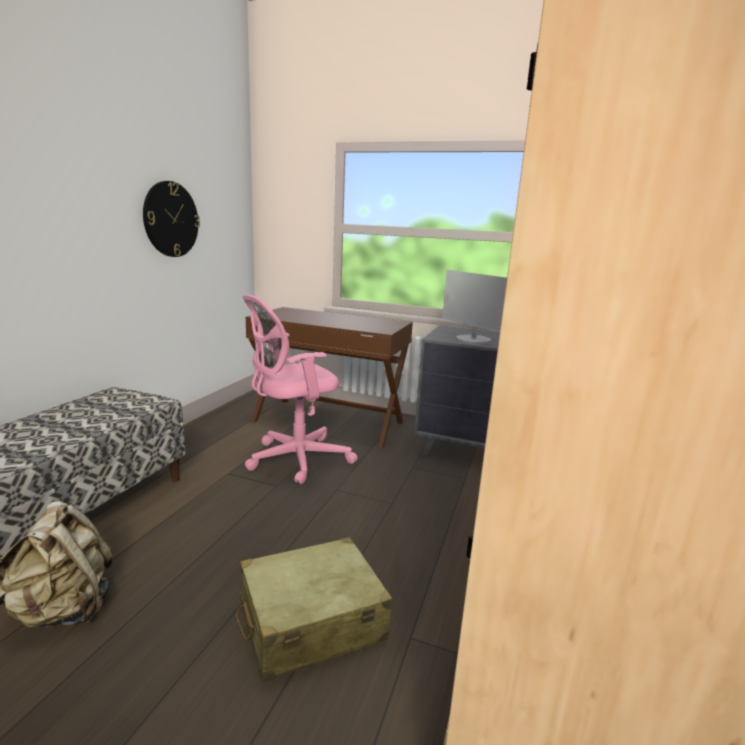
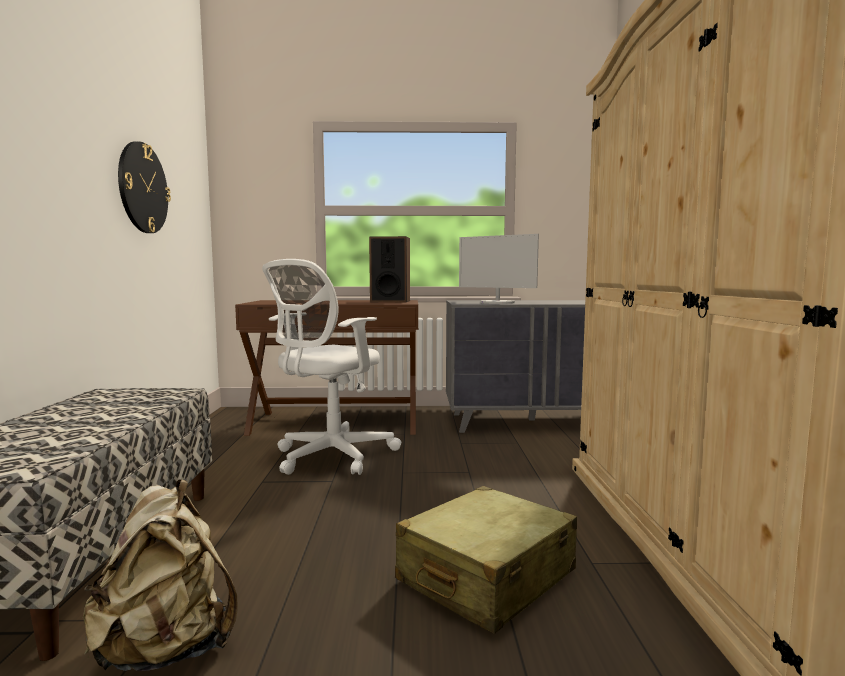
camera: 20 degrees left, 10 degrees down
pink office chair [243,294,358,484] -> white office chair [262,259,402,475]
none -> speaker [369,236,410,302]

